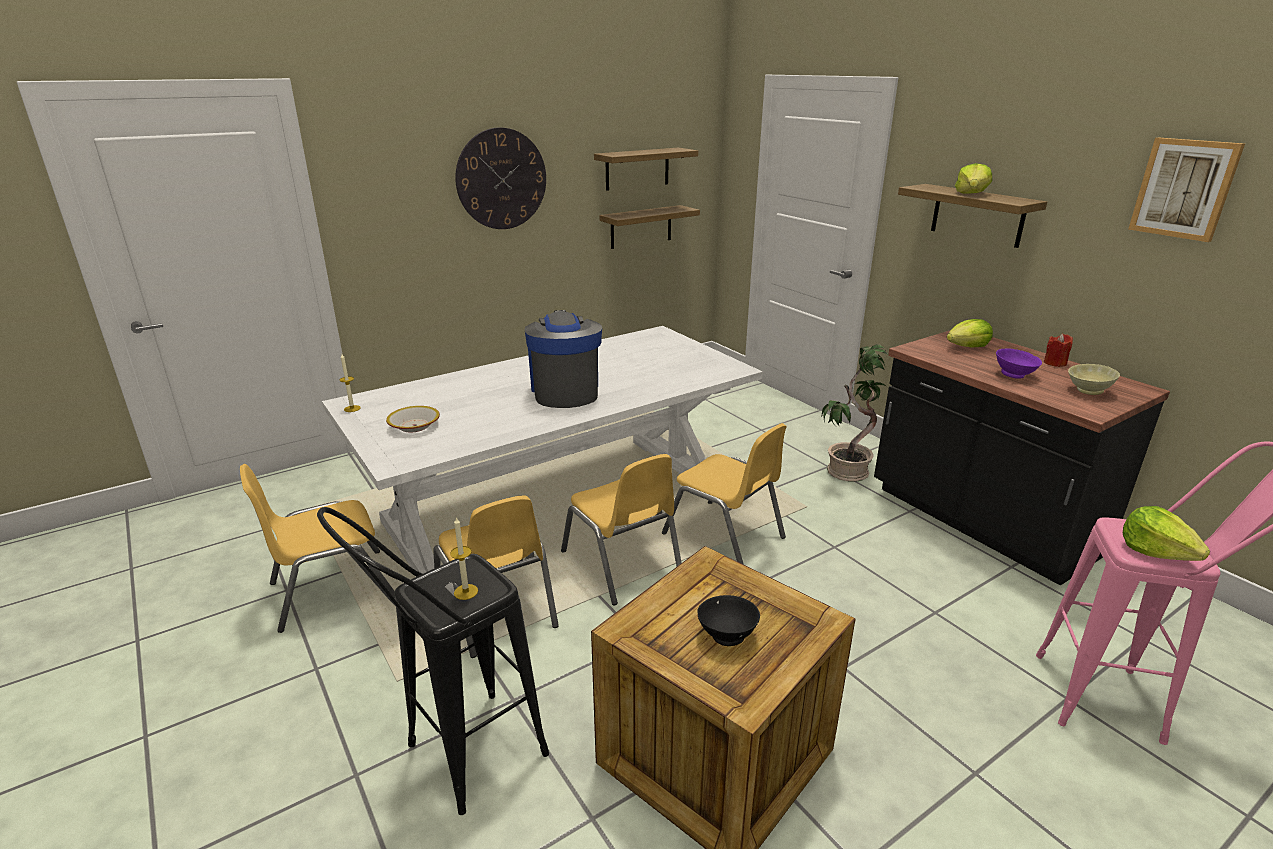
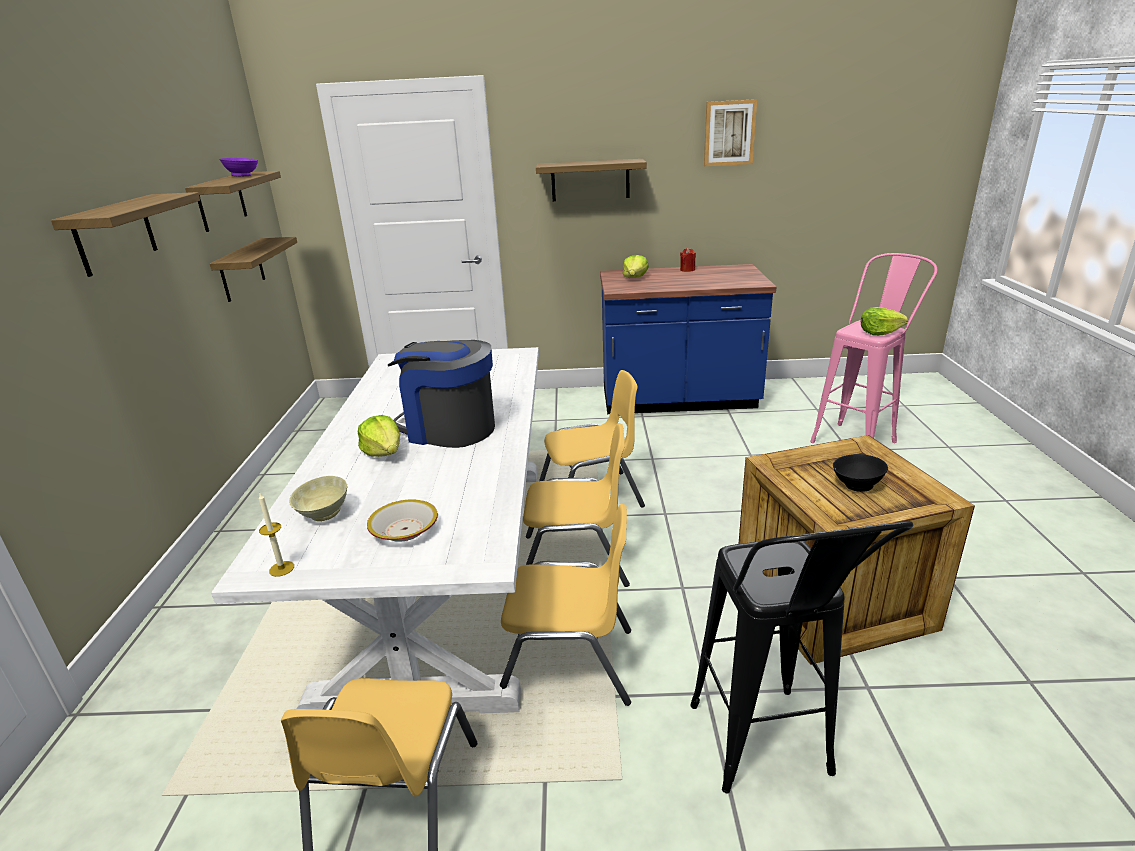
camera: 55 degrees left, 0 degrees up
candle [450,517,478,600] -> none
wall clock [455,127,546,229] -> shelf [51,192,200,277]
potted plant [821,344,888,482] -> none
black counter [874,330,1170,586] -> blue counter [600,264,776,414]
lettuce [955,163,992,194] -> lettuce moved to [358,415,400,457]
purple bowl [996,348,1042,379] -> purple bowl moved to [219,158,258,176]
beige bowl [1068,364,1120,395] -> beige bowl moved to [289,476,347,521]

